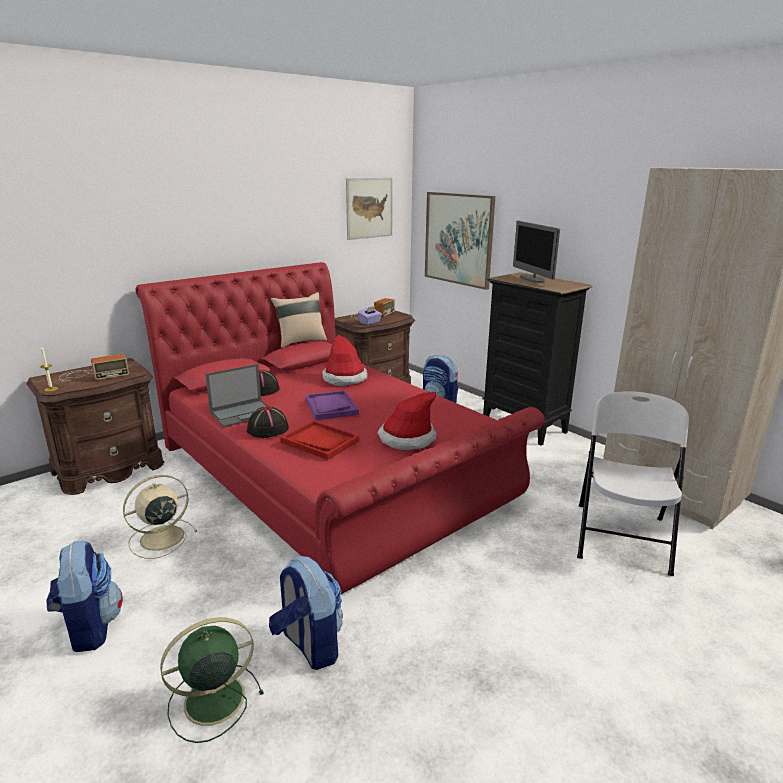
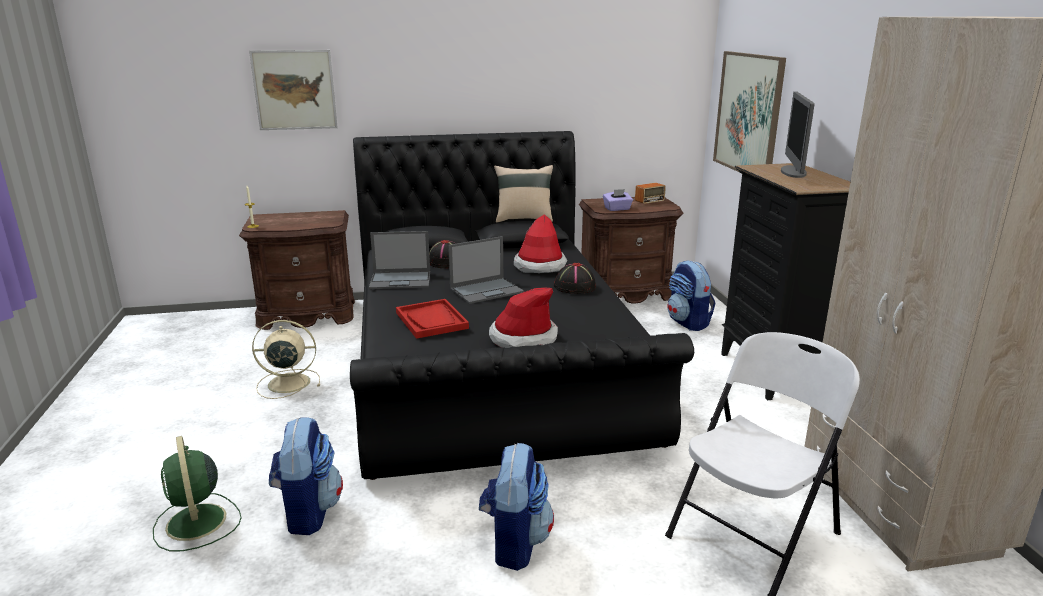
camera: 30 degrees right, 0 degrees up
backpack [46,541,123,652] -> backpack moved to [479,443,554,571]
radio [59,354,129,381] -> none
red bed [135,262,545,594] -> black bed [350,131,694,480]
green fan [160,618,264,743] -> green fan turned 120 degrees counterclockwise [153,436,241,551]
black hat [247,406,289,438] -> black hat moved to [554,263,596,294]
purple tray [305,390,359,420] -> laptop [448,236,524,304]
picture [346,178,393,240] -> picture moved to [249,50,338,130]

